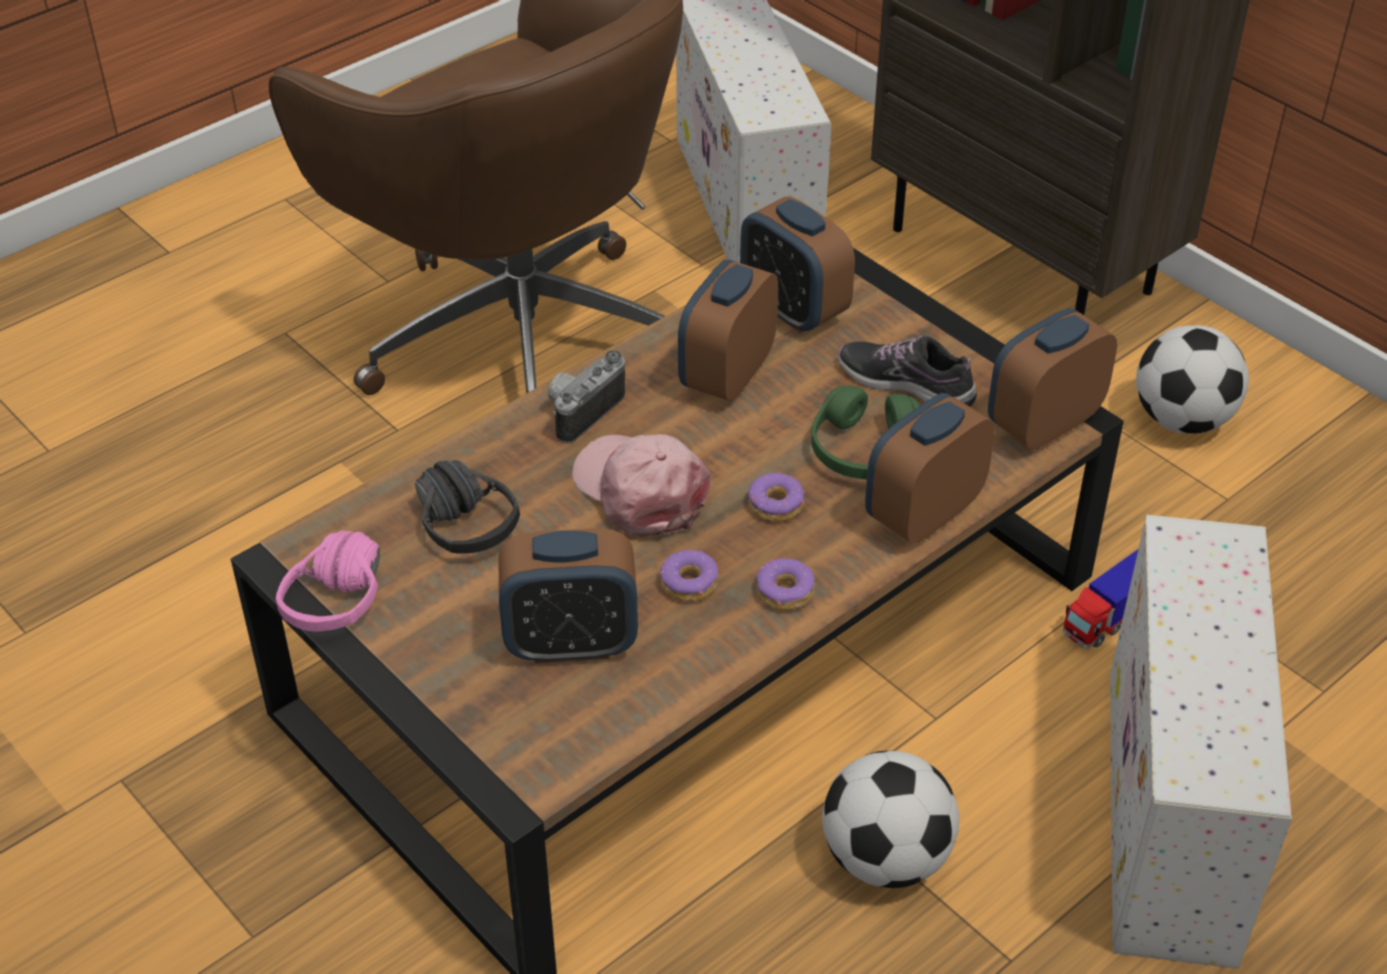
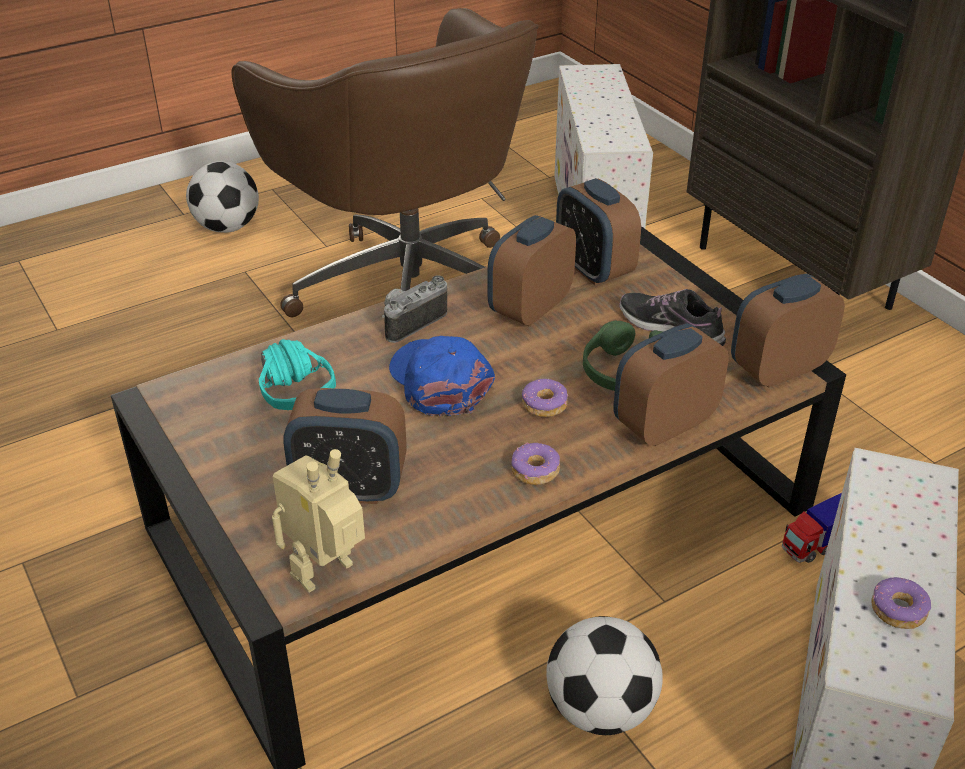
camera: 10 degrees right, 5 degrees down
pink headphones [276,531,380,632] -> none
black headphones [415,460,520,554] -> turquoise headphones [259,339,336,410]
pink cap [572,434,711,537] -> blue cap [389,336,495,416]
donut [660,550,718,602] -> donut moved to [871,577,931,629]
football [1136,325,1249,434] -> football moved to [186,161,259,233]
none -> toy robot [272,449,365,592]

